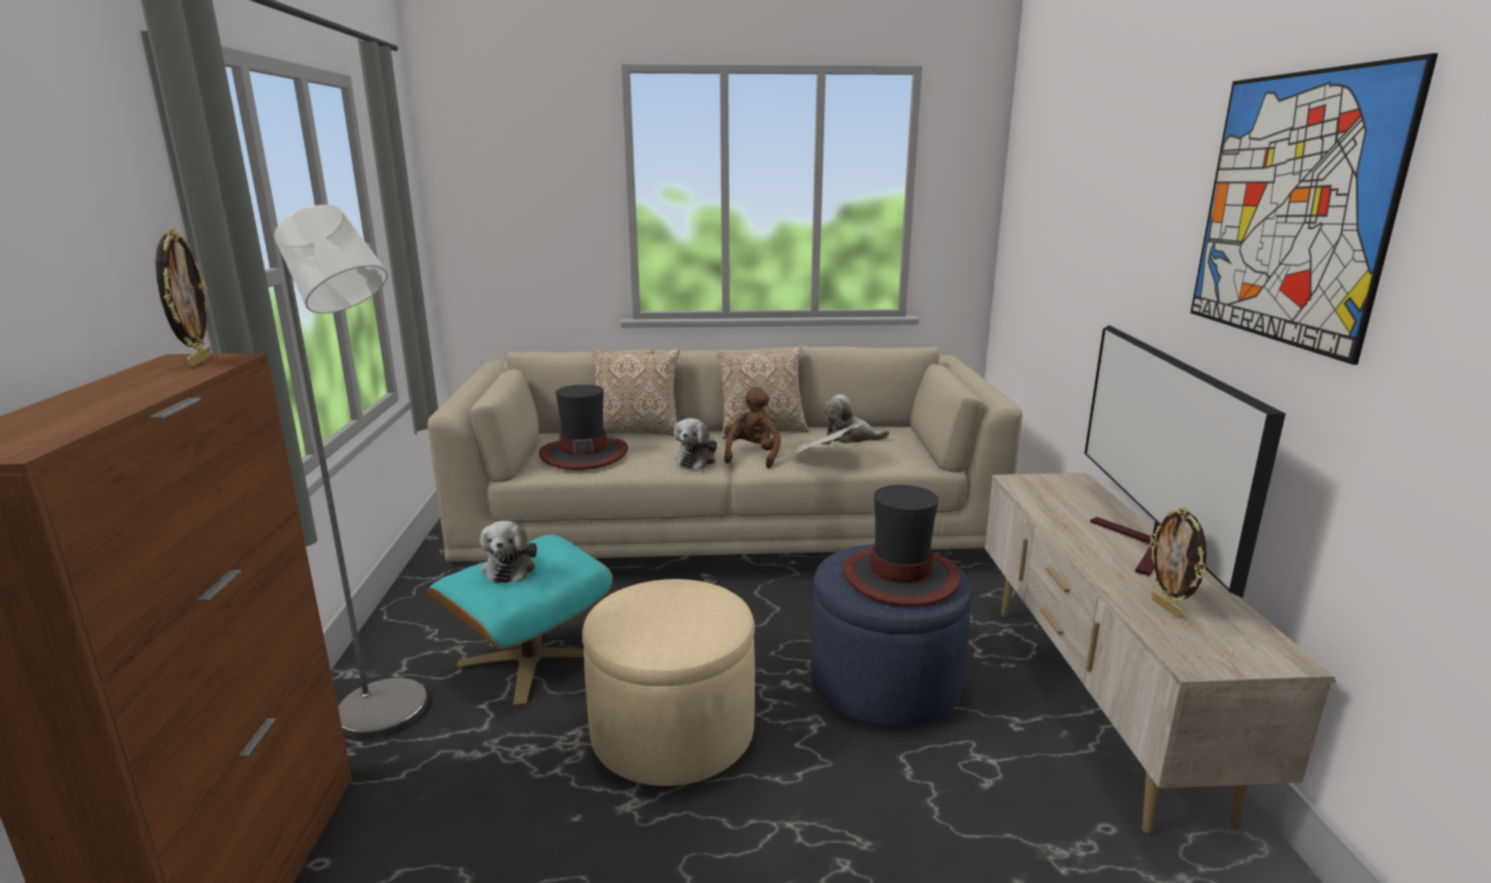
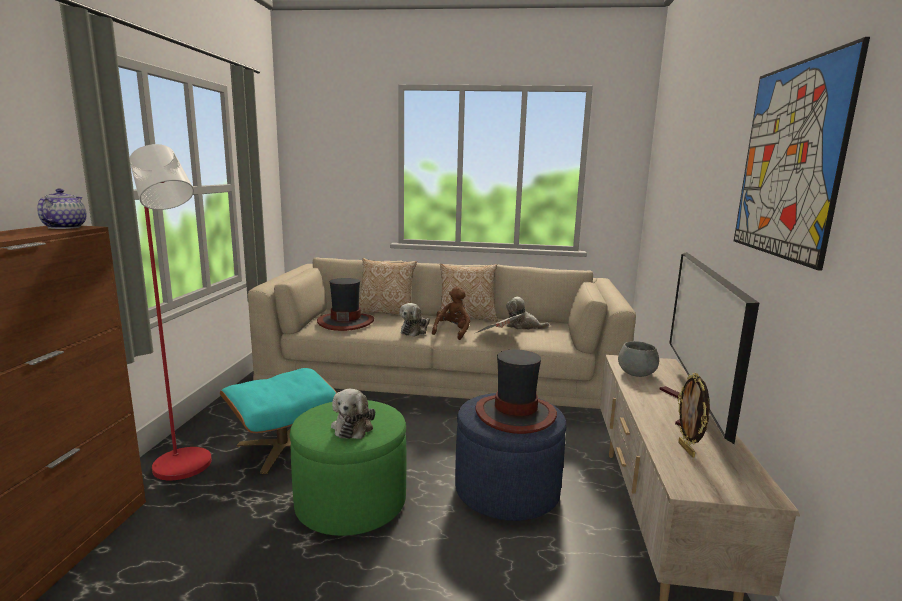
camera: 10 degrees right, 5 degrees down
picture frame [156,228,212,367] -> teapot [37,189,87,229]
grey floor lamp [274,205,428,738] -> red floor lamp [130,144,212,481]
plush toy [480,521,537,583] -> plush toy moved to [331,389,375,439]
beige ottoman [582,579,755,786] -> green ottoman [290,400,406,536]
none -> grey bowl [618,341,659,377]

